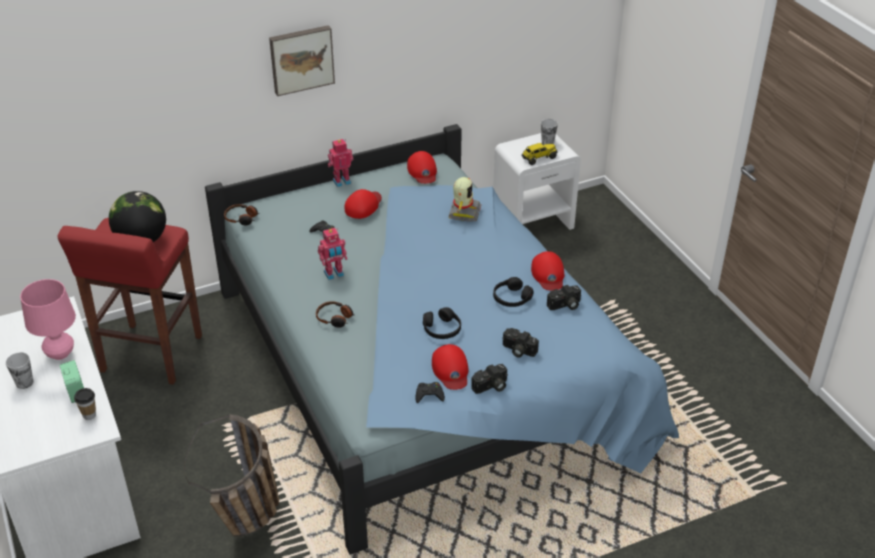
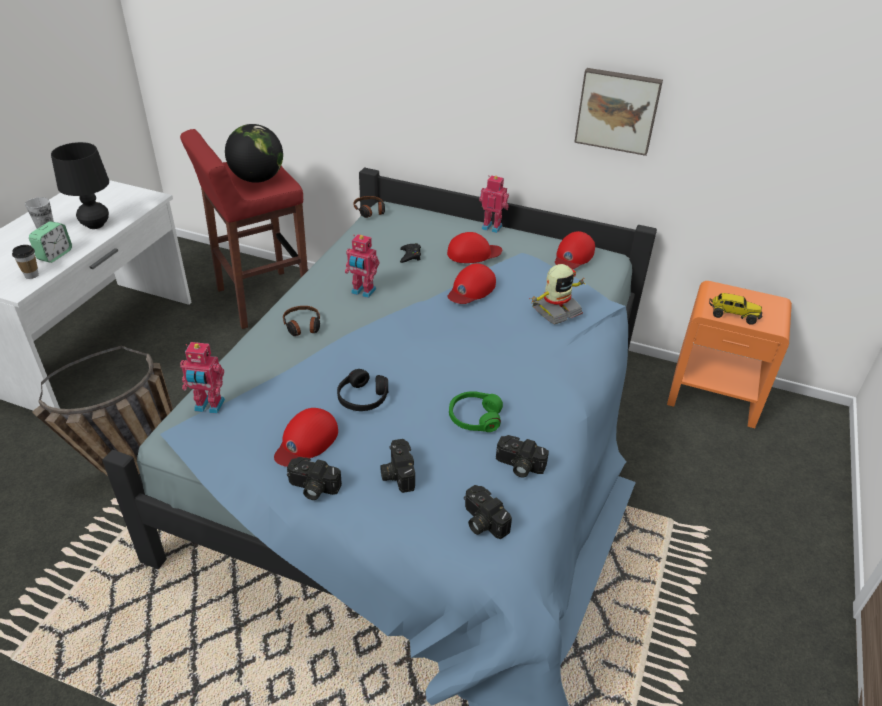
camera: 45 degrees right, 0 degrees up
pink table lamp [20,279,76,360] -> black table lamp [51,142,109,229]
picture [269,25,335,96] -> picture moved to [574,68,663,156]
black game controller [415,382,445,403] -> none
white nightstand [493,133,581,230] -> orange nightstand [667,281,792,428]
black headphones [493,277,534,307] -> green headphones [449,392,503,432]
red cap [531,251,564,291] -> red cap moved to [448,263,496,304]
cup [541,119,558,145] -> none
none -> toy robot [180,342,225,414]
none -> camera [464,485,512,539]

